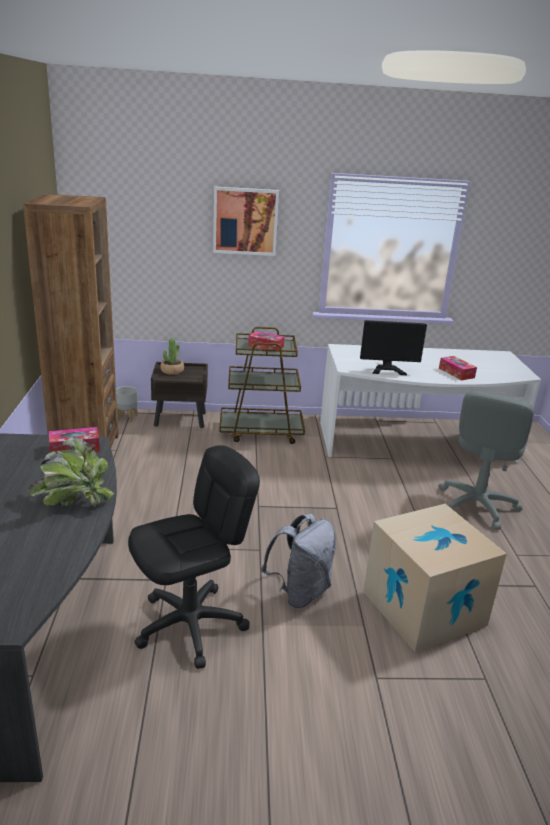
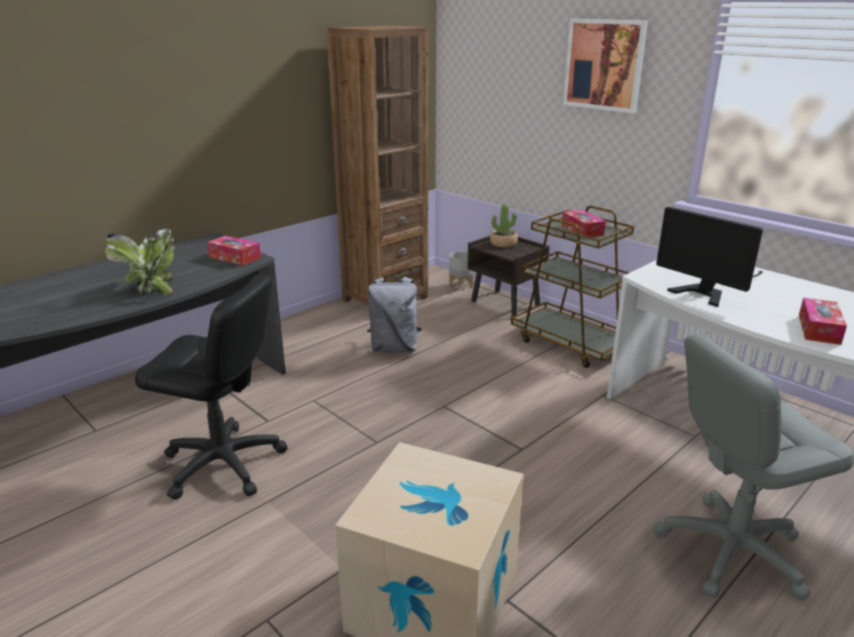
camera: 50 degrees right, 0 degrees up
grey backpack [261,514,336,608] -> grey backpack moved to [367,277,422,352]

